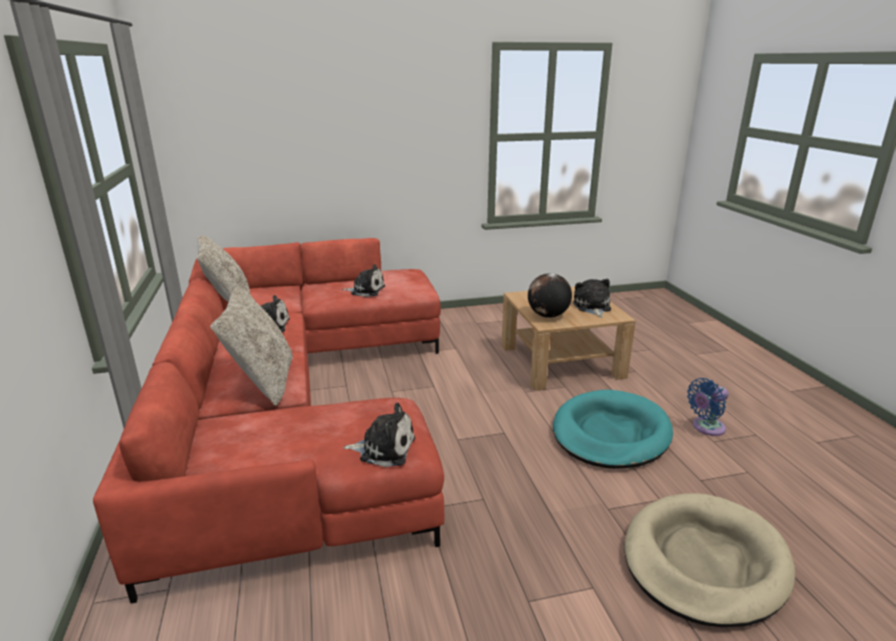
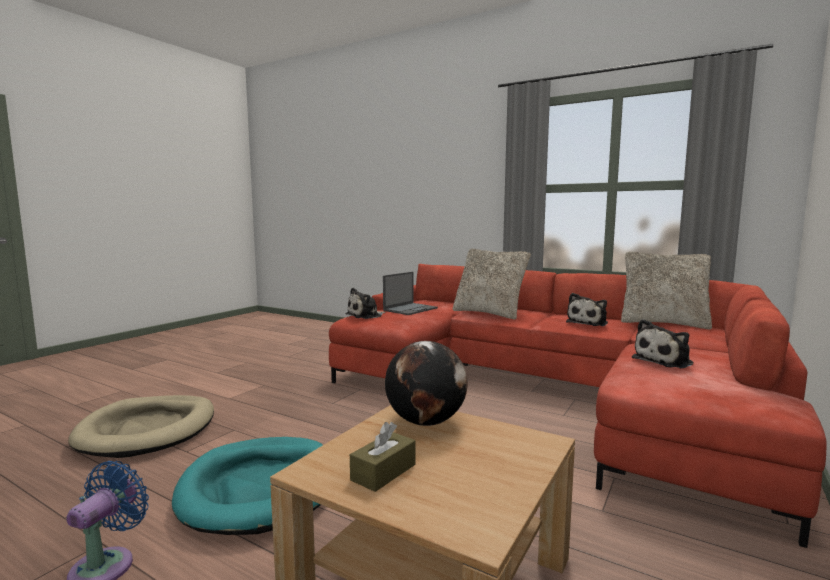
camera: 135 degrees right, 15 degrees down
plush toy [573,279,611,318] -> brown tissue box [350,422,415,492]
none -> laptop [383,272,438,315]

